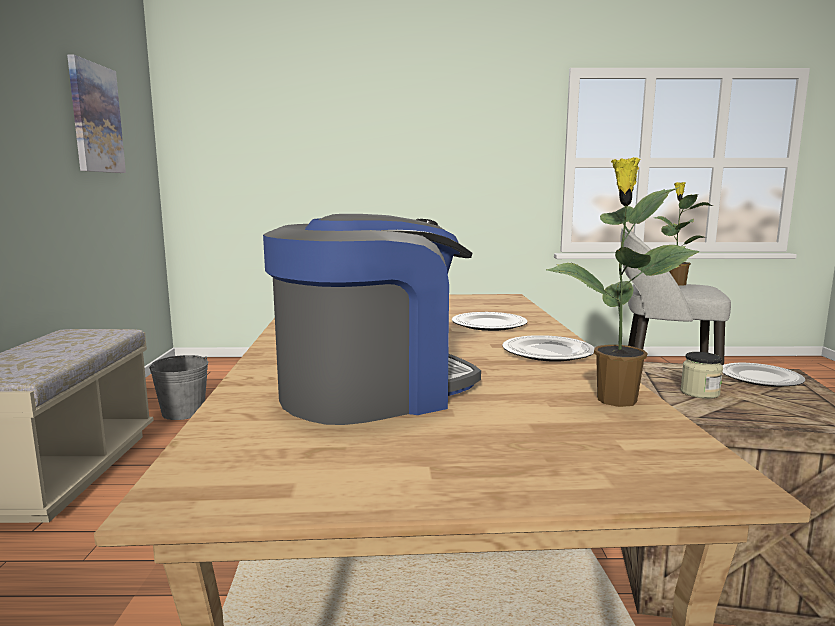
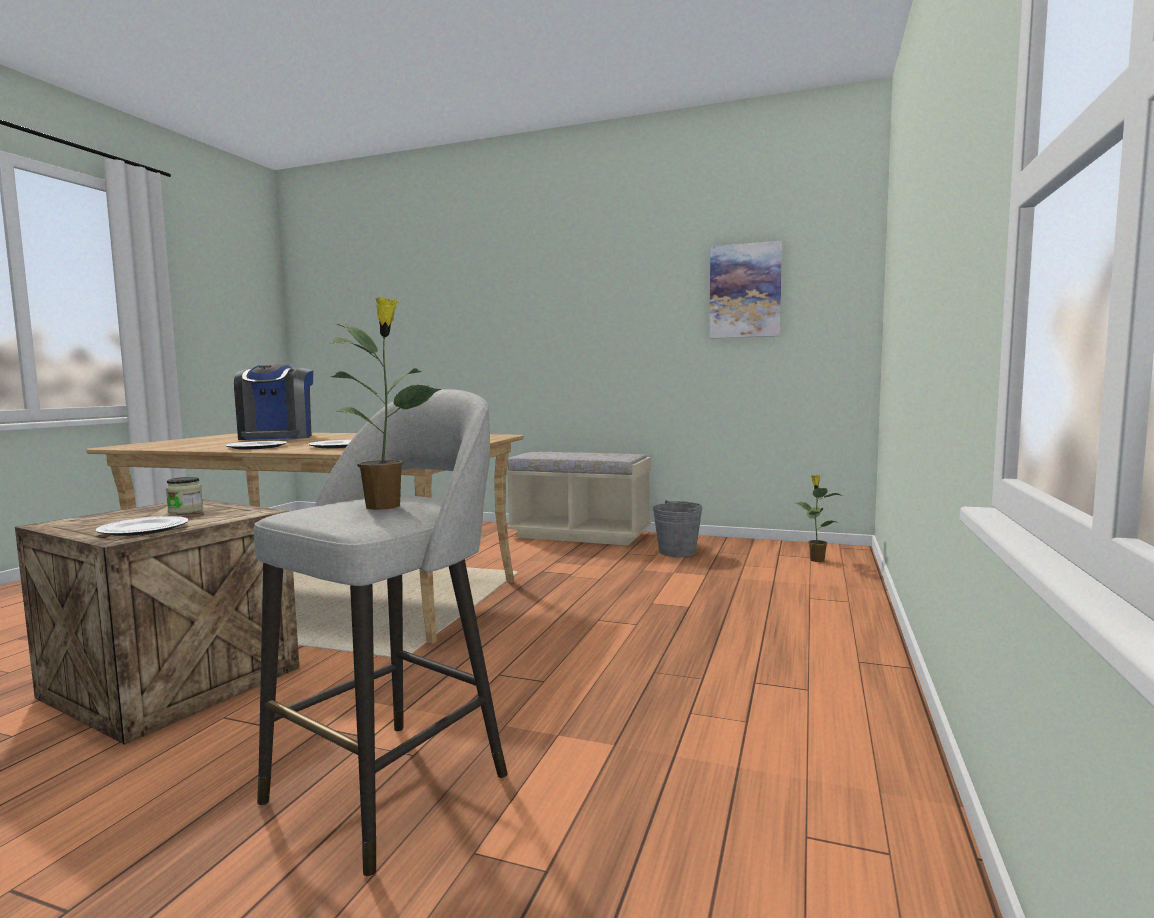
camera: 110 degrees right, 5 degrees down
potted plant [546,157,700,407] -> potted plant moved to [795,475,843,562]

